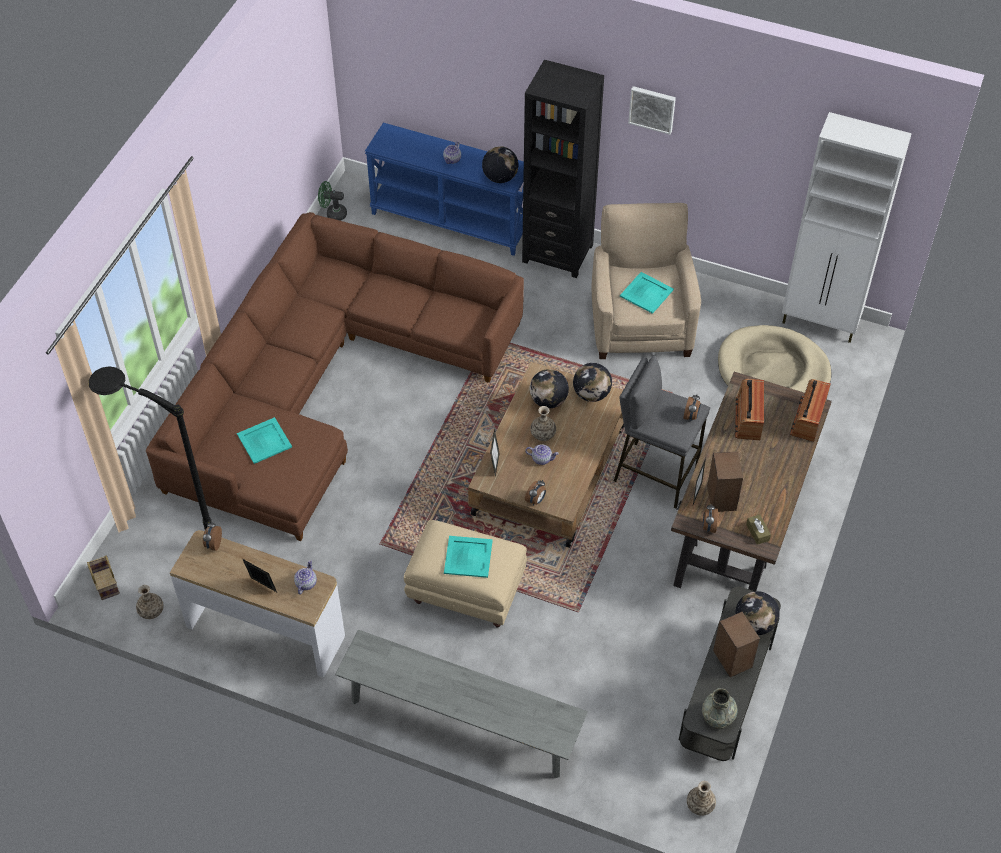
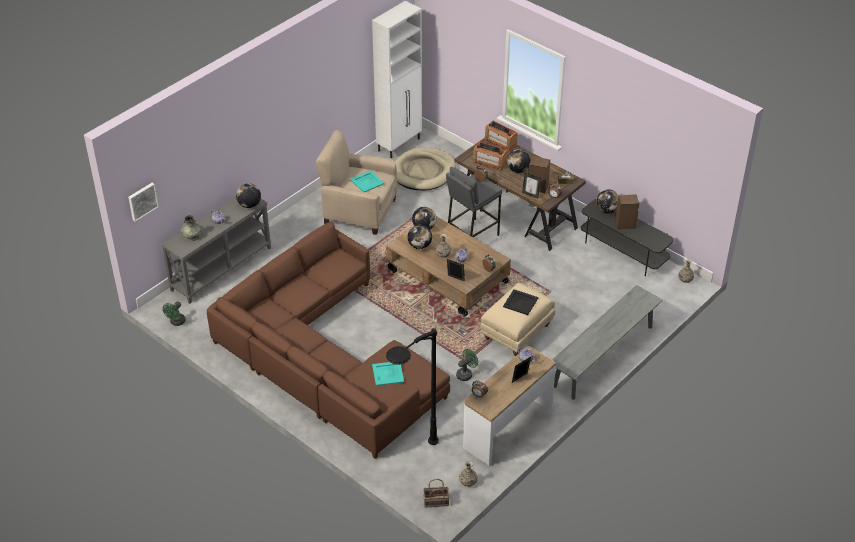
camera: 70 degrees left, 10 degrees down
blue console table [365,123,524,256] -> grey console table [161,196,271,304]
turquoise tray [444,536,493,578] -> black tray [503,289,538,315]
black bookcase [522,60,604,278] -> none
picture [628,86,676,135] -> picture moved to [128,183,159,222]
grey vase [702,688,738,729] -> grey vase moved to [181,215,202,241]
none -> green fan [456,349,478,381]
none -> globe [507,149,531,173]

